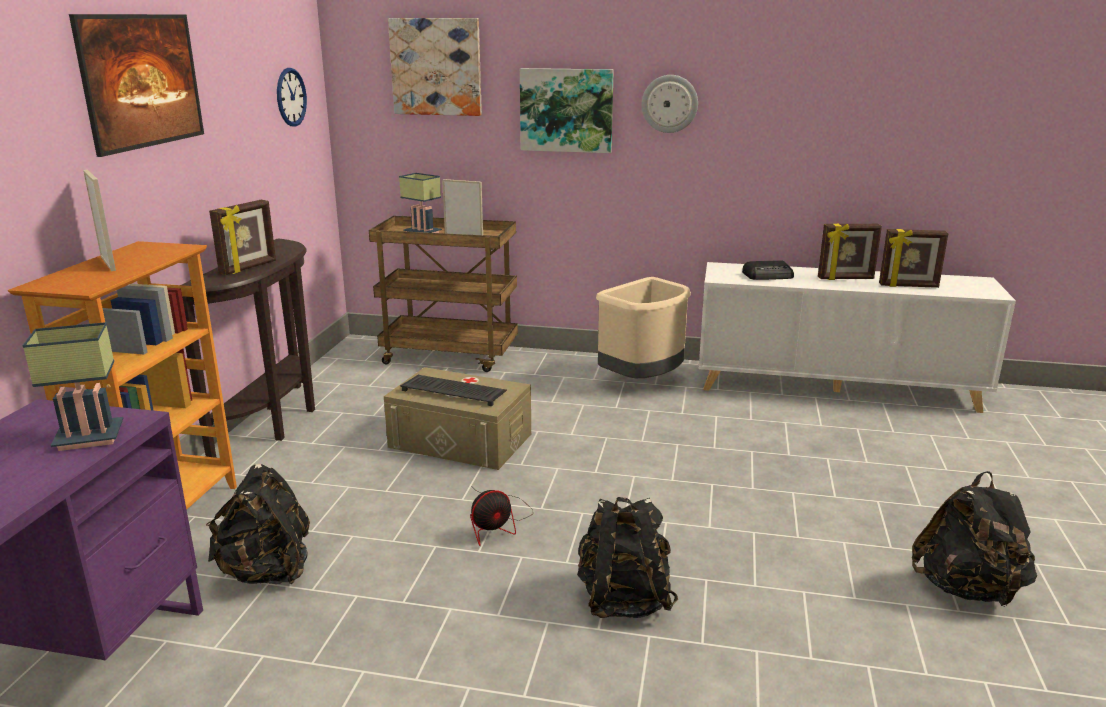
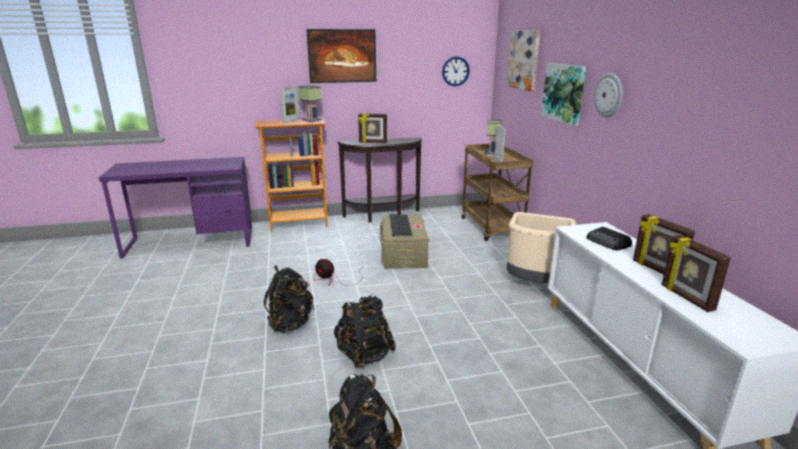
camera: 65 degrees right, 0 degrees up
table lamp [22,322,123,451] -> table lamp moved to [298,86,323,123]
black backpack [206,464,310,584] -> black backpack moved to [334,294,396,368]

